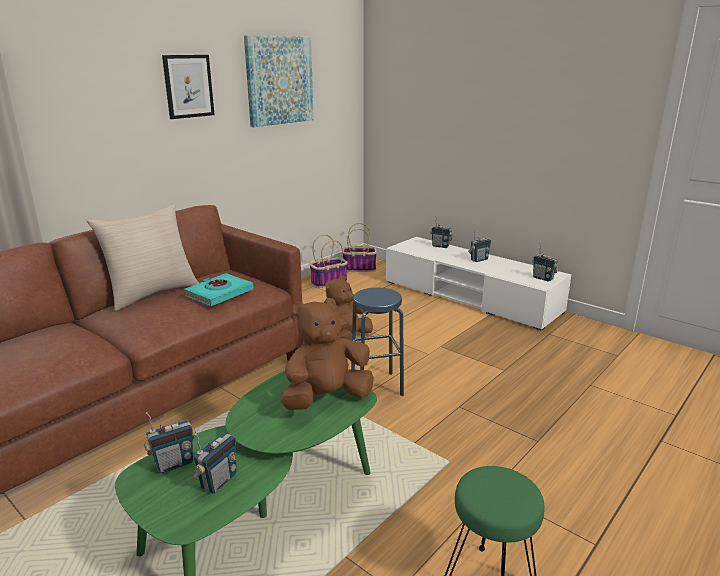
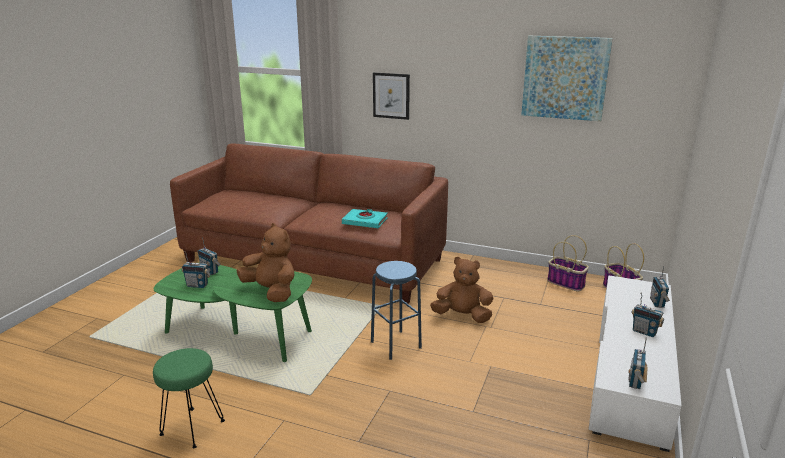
camera: 70 degrees right, 0 degrees up
beige pillow [86,203,199,311] -> none
picture [162,55,215,119] -> picture moved to [373,72,410,120]

